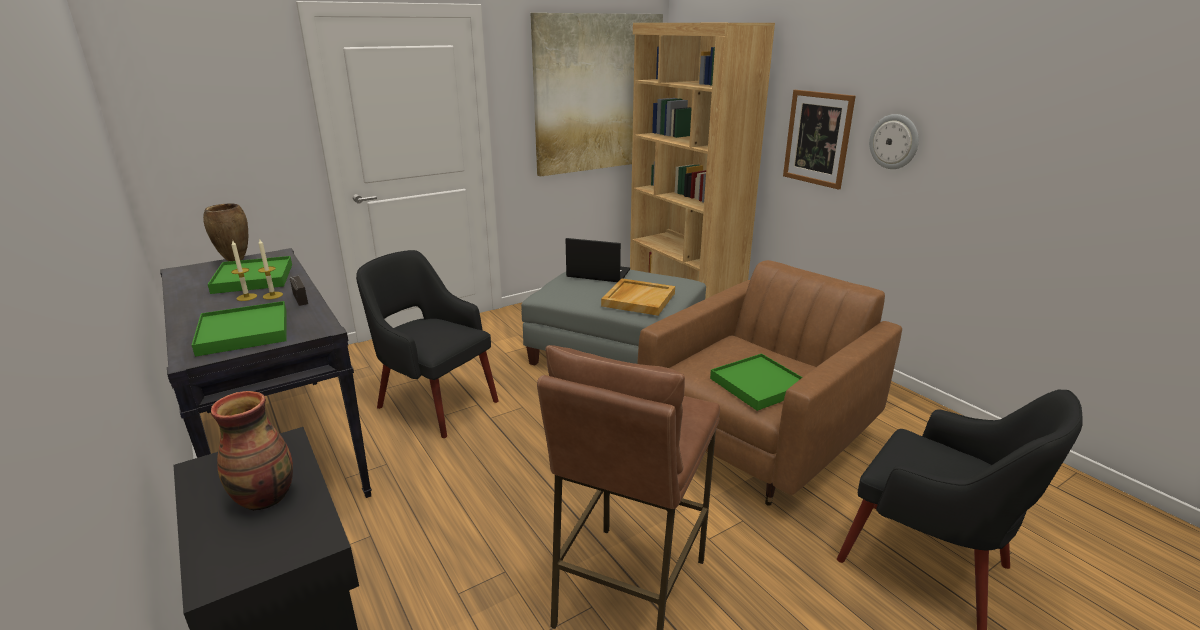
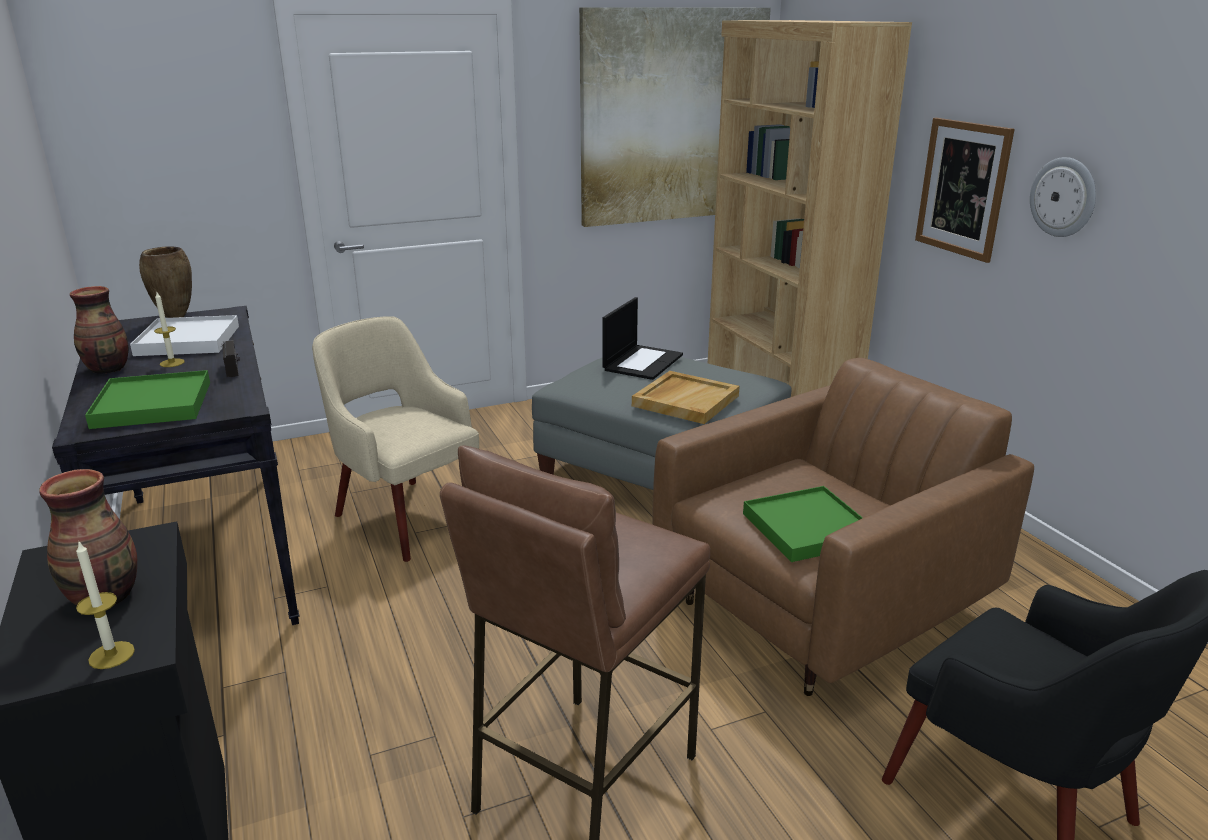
camera: 10 degrees right, 0 degrees up
green tray [208,256,292,294] -> white tray [130,315,239,356]
candle [258,238,283,299] -> candle moved to [76,540,135,669]
black armchair [356,250,499,438] -> beige armchair [312,316,479,562]
laptop [566,238,630,282] -> laptop turned 90 degrees clockwise [603,297,683,380]
none -> vase [70,286,129,373]

